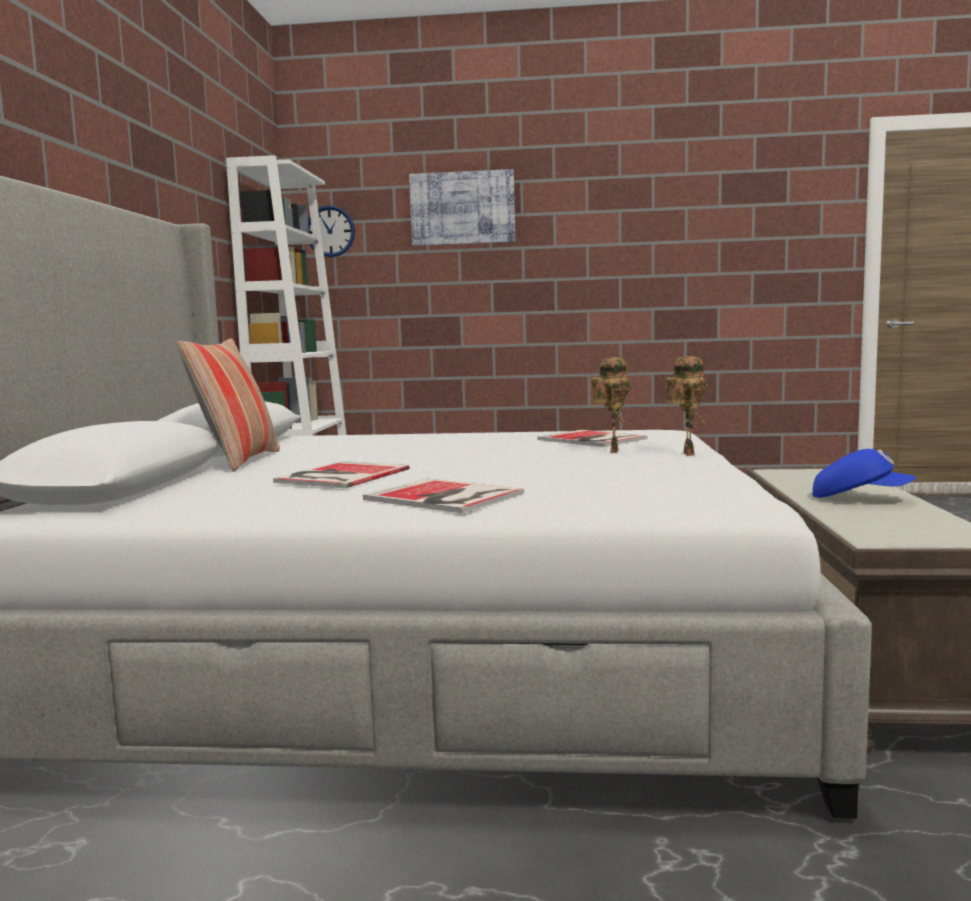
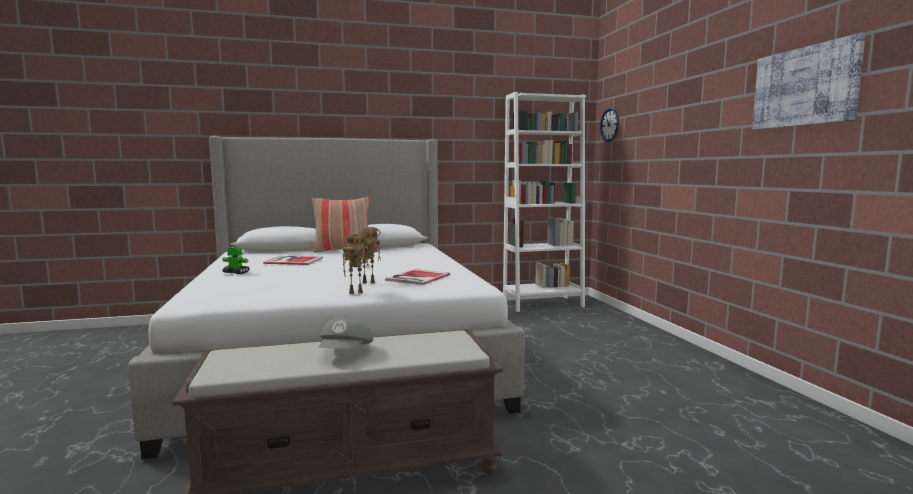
camera: 70 degrees right, 0 degrees up
book [363,479,524,513] -> toy robot [222,247,250,274]
picture [409,169,515,246] -> picture moved to [752,33,866,130]
blue cap [812,449,916,498] -> grey cap [319,318,373,349]

